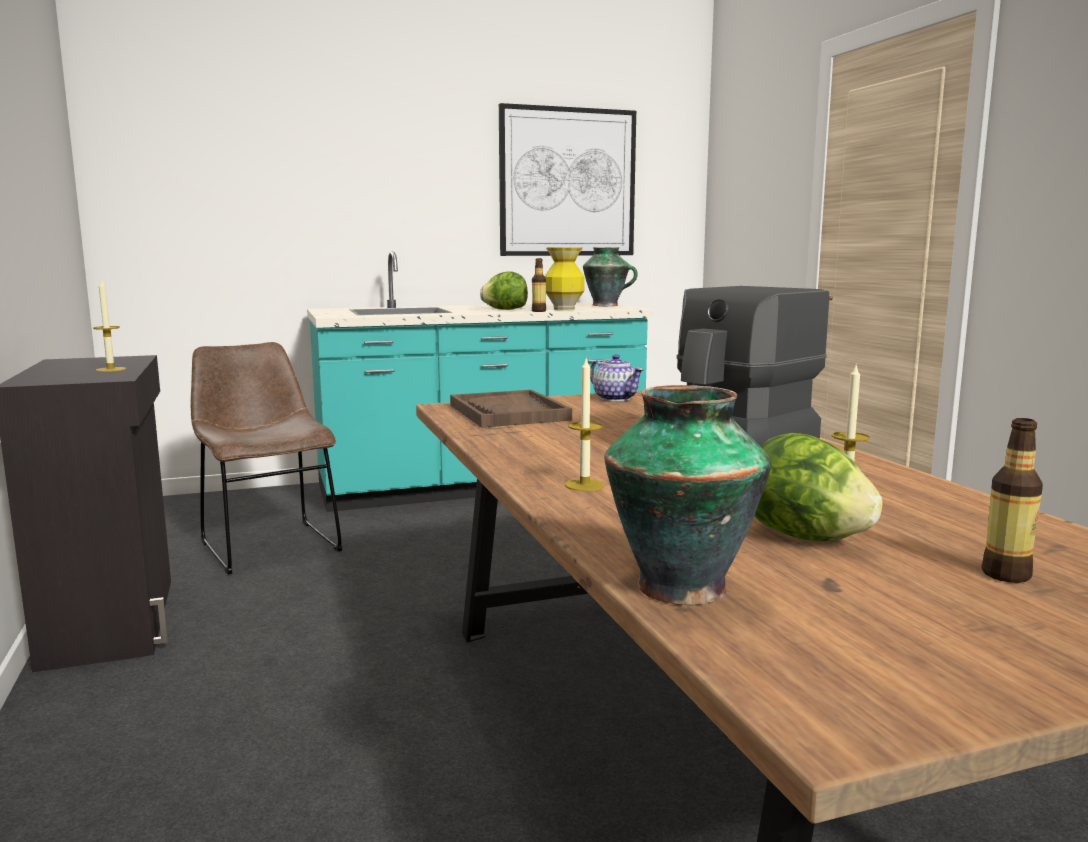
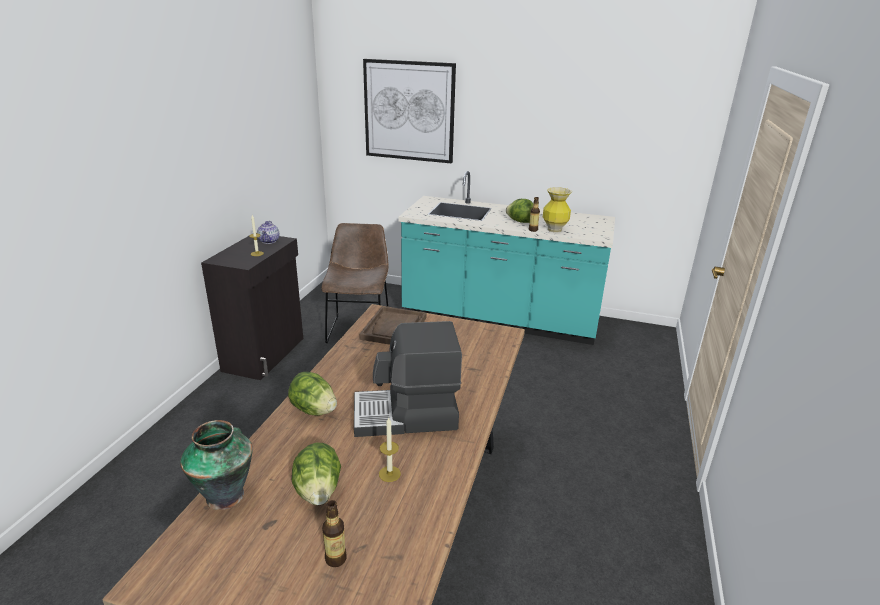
camera: 35 degrees right, 15 degrees up
picture [499,103,636,256] -> picture moved to [363,59,456,164]
candle [565,359,605,491] -> lettuce [288,372,337,416]
vase [583,247,638,306] -> none
teapot [590,354,644,401] -> teapot moved to [257,221,279,244]

